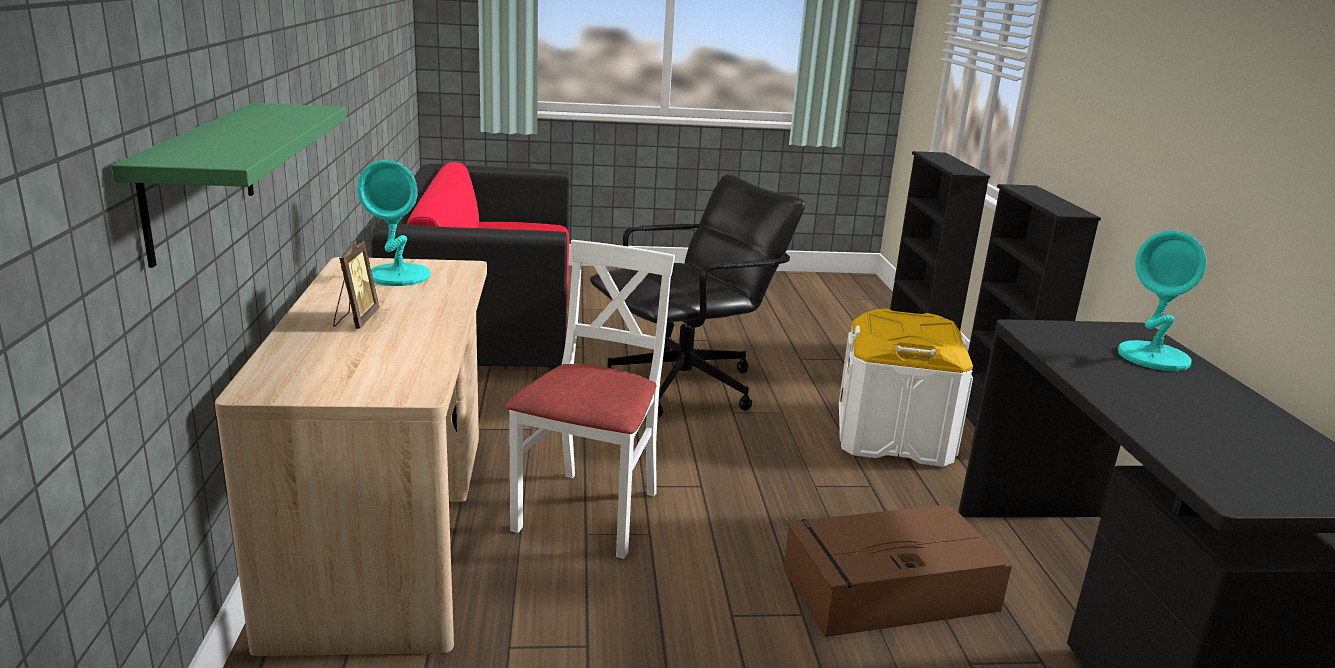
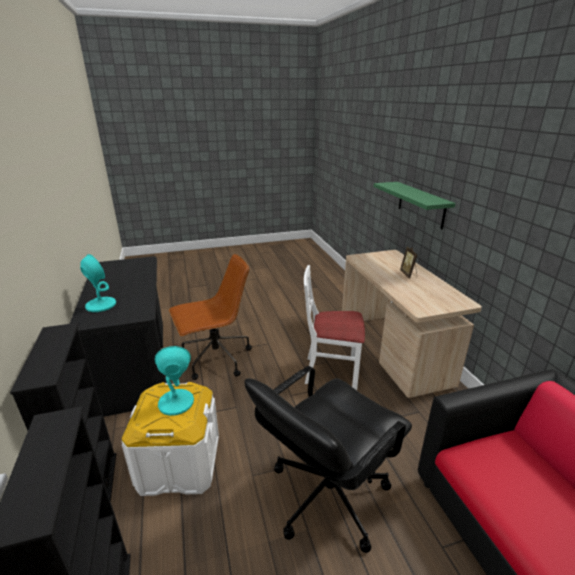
camera: 170 degrees right, 5 degrees up
turquoise table lamp [357,160,431,286] -> turquoise table lamp moved to [155,346,194,416]
white chair [505,240,675,559] -> white chair turned 90 degrees clockwise [304,265,365,390]
brown storage box [783,505,1012,637] -> brown office chair [169,254,252,380]

